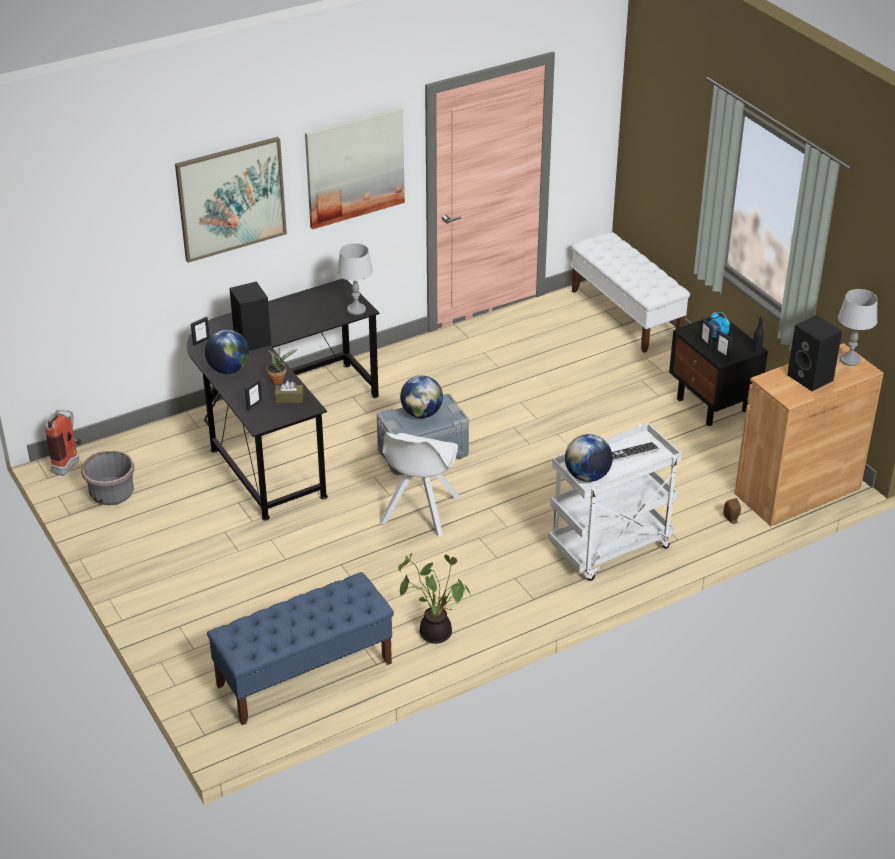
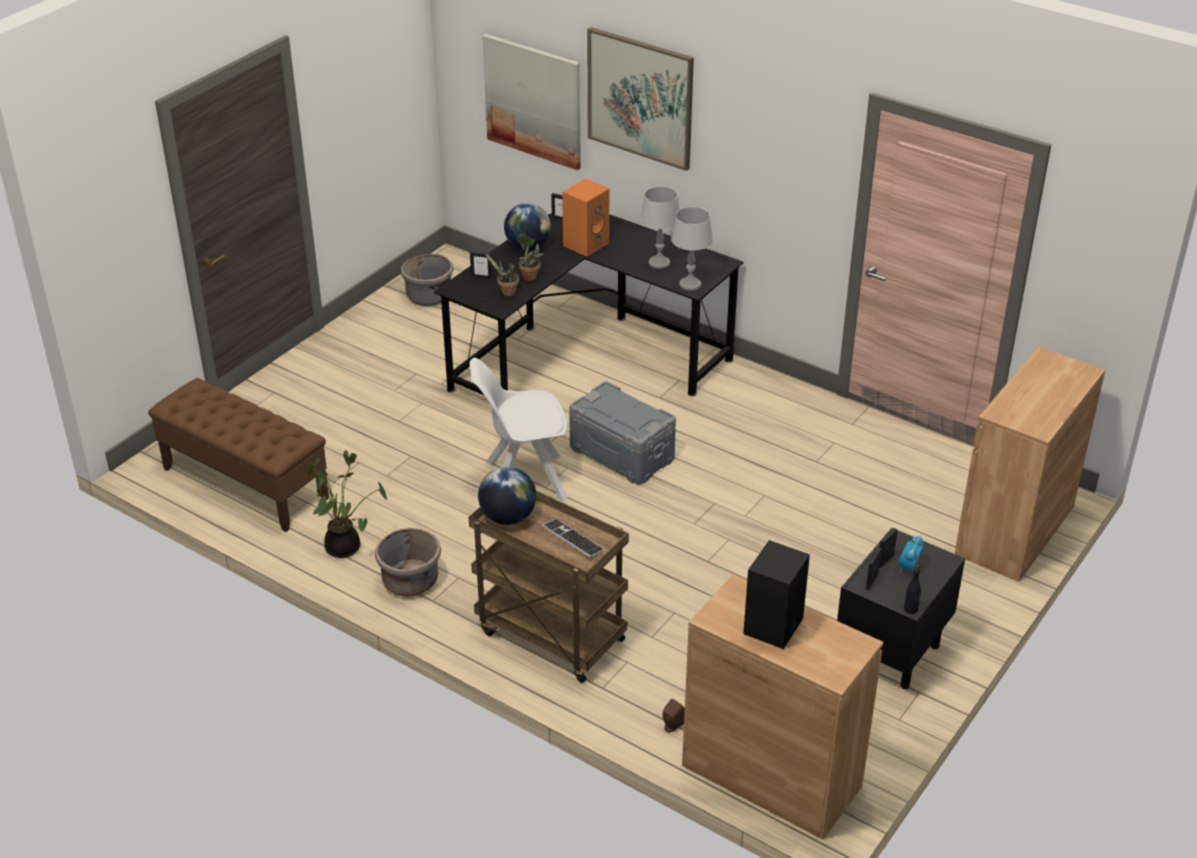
camera: 65 degrees right, 0 degrees up
fire extinguisher [45,409,82,476] -> none
blue bench [207,572,394,725] -> brown bench [148,378,329,532]
black speaker [229,281,272,351] -> orange speaker [562,178,609,257]
brown tissue box [275,380,303,403] -> potted plant [485,253,519,296]
picture [305,107,405,229] -> picture moved to [482,34,581,170]
globe [400,375,443,418] -> none
white cart [548,423,682,581] -> brown cart [469,491,629,683]
white bench [571,232,690,353] -> brown cabinet [954,347,1105,582]
grey table lamp [838,289,878,366] -> grey table lamp moved to [640,186,680,269]
none -> grey planter [375,528,441,596]

